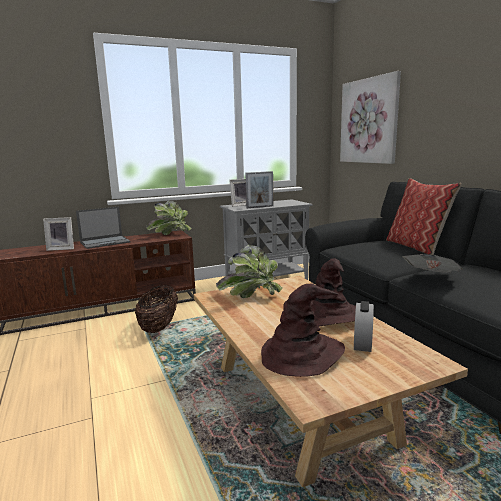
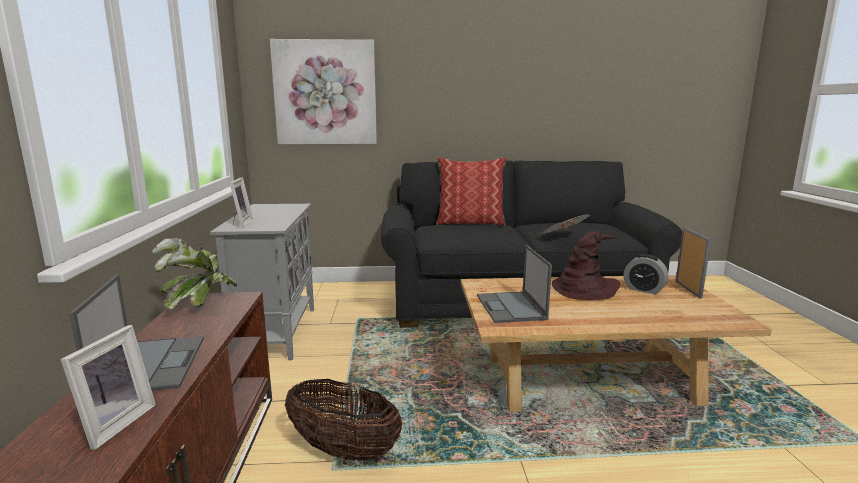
camera: 70 degrees left, 0 degrees up
potted plant [216,245,283,298] -> laptop [477,245,552,323]
picture frame [245,171,273,208] -> picture frame moved to [676,227,711,298]
brown hat [261,284,345,377] -> none

